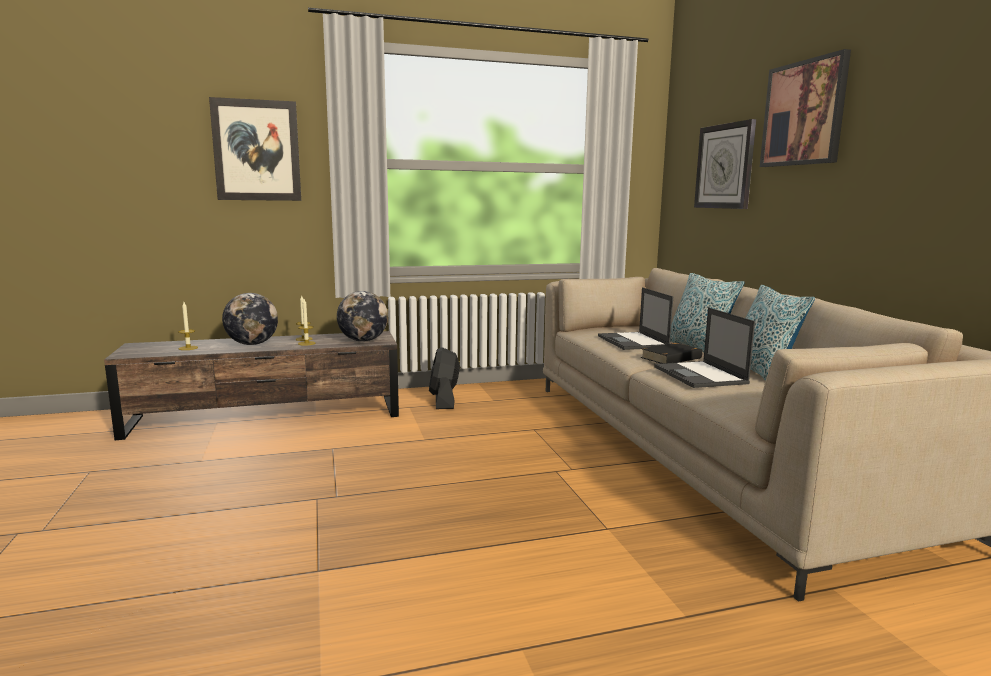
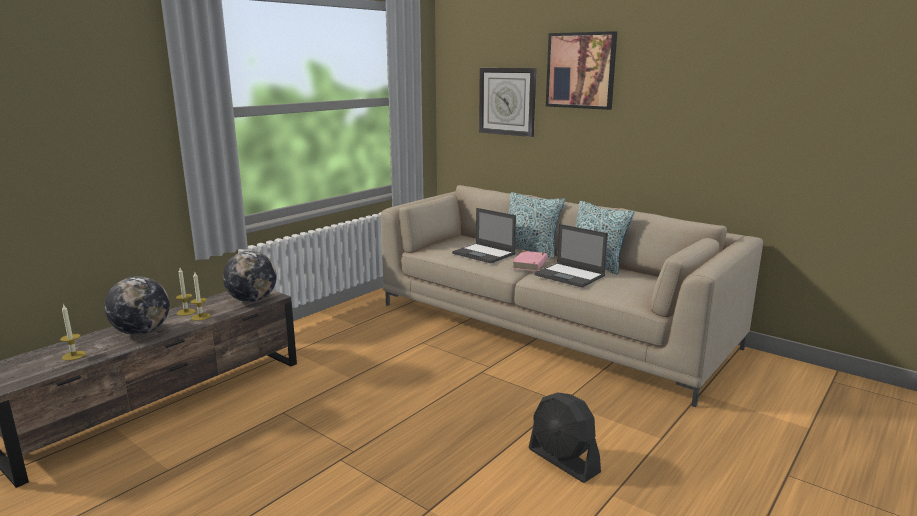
camera: 35 degrees left, 5 degrees up
picture [209,97,301,201] -> none
black fan [429,347,460,409] -> black fan moved to [529,392,601,483]
black book [640,343,702,363] -> pink book [512,251,548,271]

